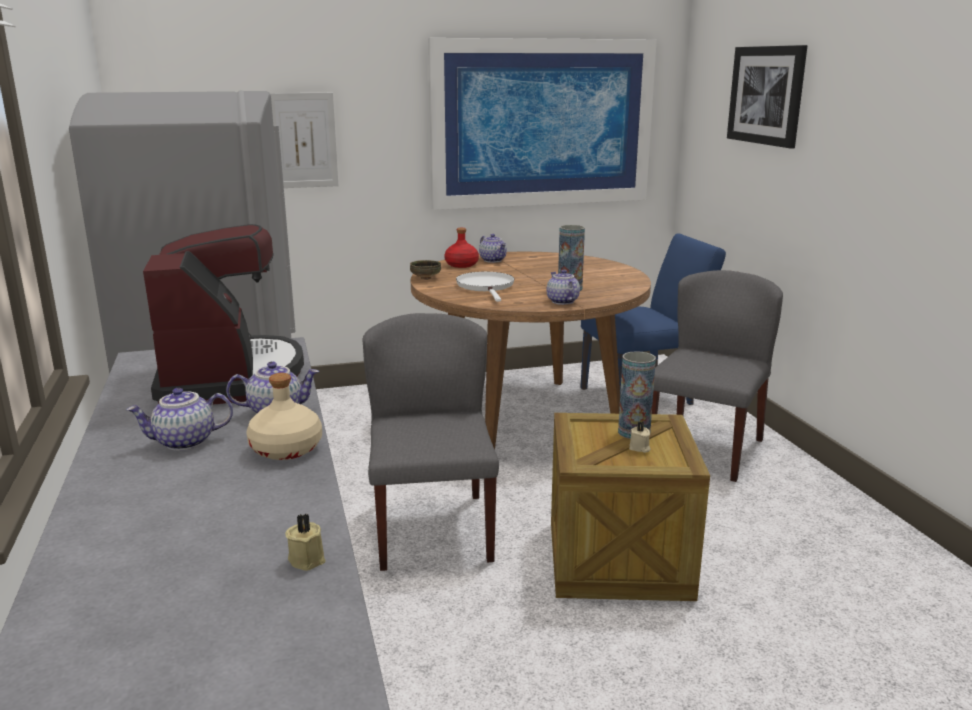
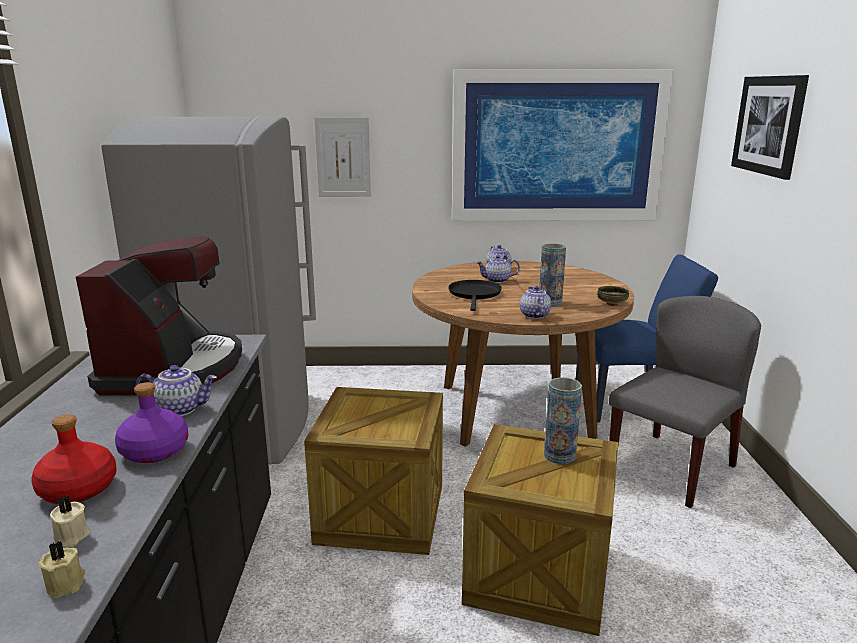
camera: 15 degrees right, 0 degrees up
teapot [126,388,233,451] -> teapot moved to [476,255,520,283]
beige bottle [246,373,322,460] -> purple bottle [115,382,188,463]
grey chair [363,313,499,571] -> crate [304,387,443,555]
bowl [410,260,441,280] -> bowl moved to [597,286,629,306]
red bottle [444,228,479,268] -> red bottle moved to [31,414,117,504]
white frying pan [456,272,514,302] -> black frying pan [448,280,502,311]
beige candle [629,421,650,453] -> beige candle moved to [50,496,90,548]

